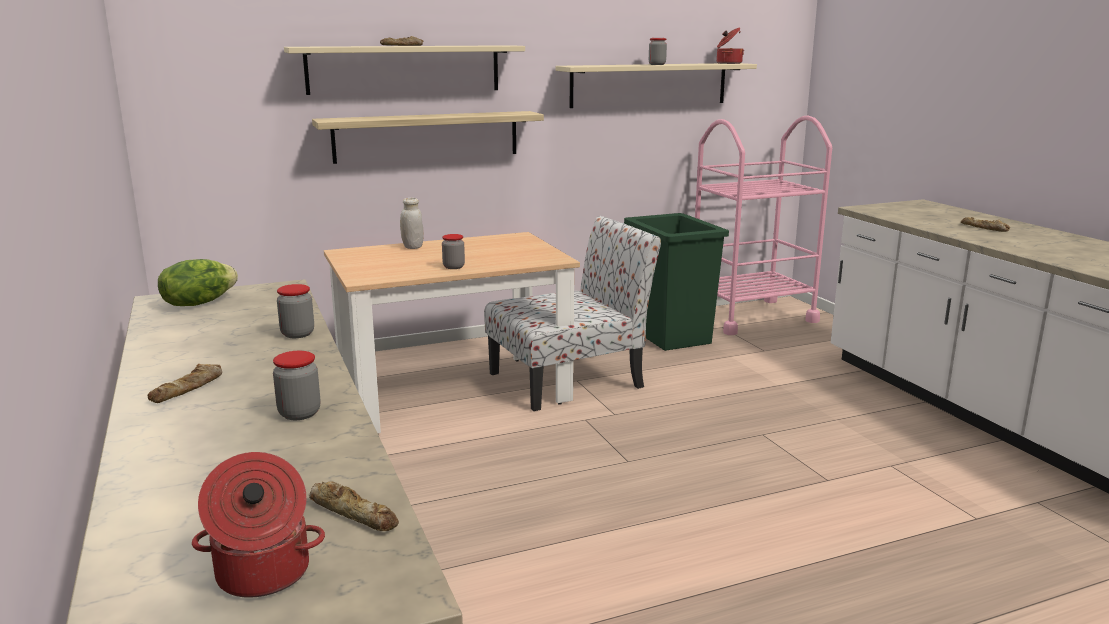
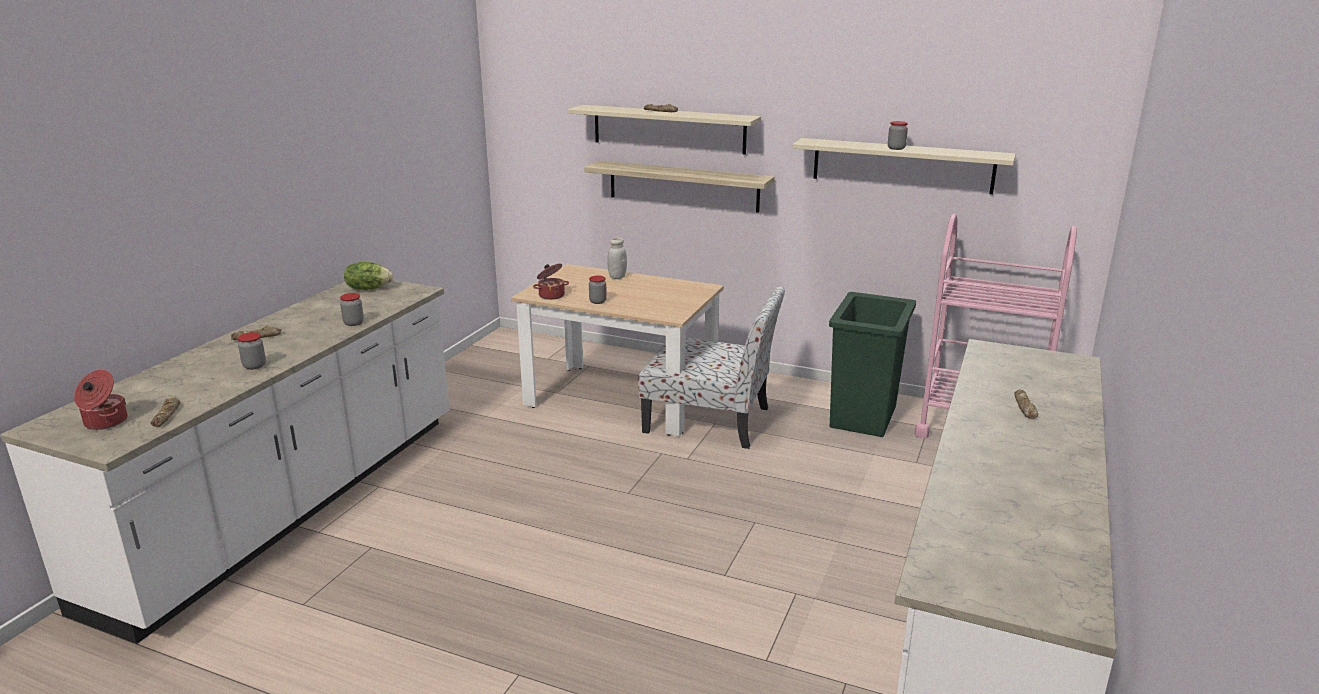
camera: 45 degrees right, 5 degrees up
cooking pot [717,27,744,64] -> cooking pot moved to [533,264,569,300]

